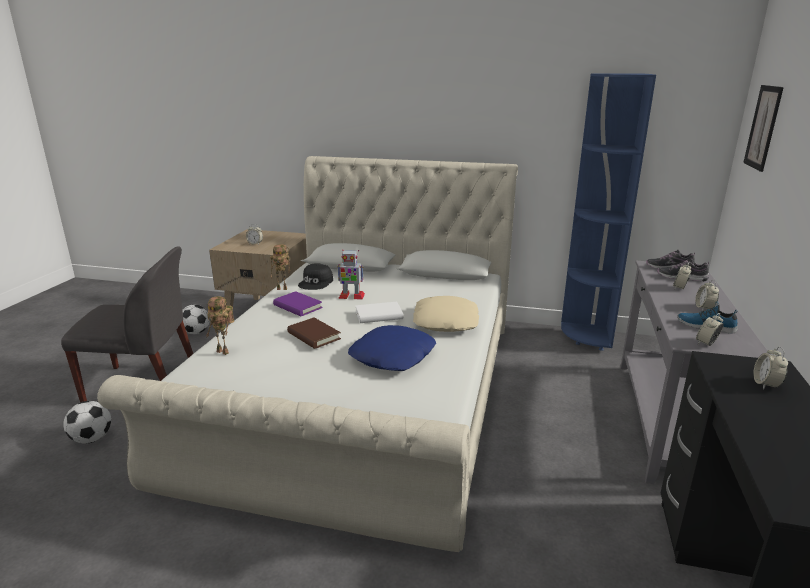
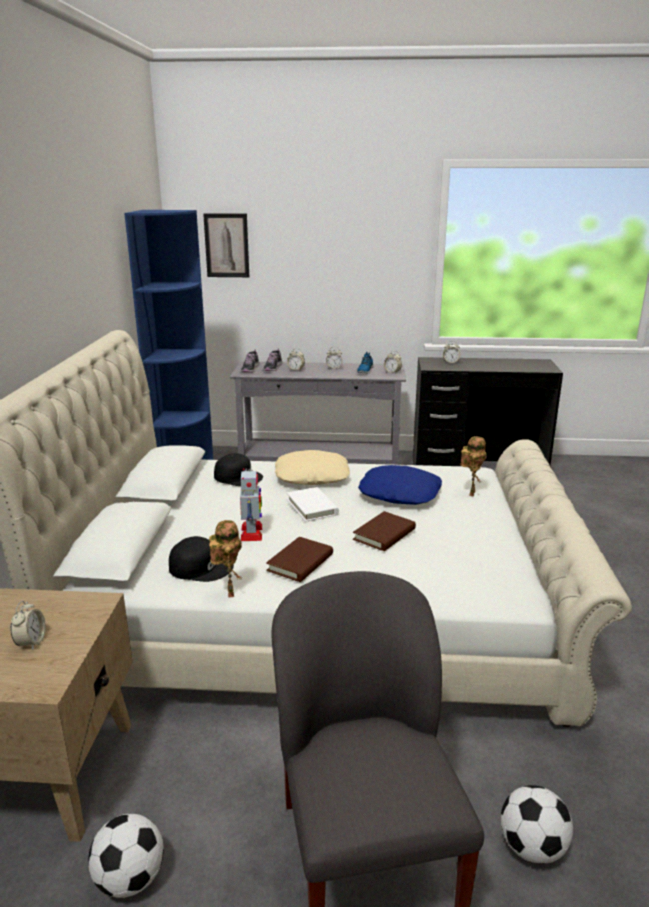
camera: 100 degrees left, 0 degrees up
toy robot [206,296,234,355] -> toy robot moved to [460,436,487,497]
purple book [273,291,323,316] -> brown book [266,537,333,582]
none -> black cap [214,453,263,486]

